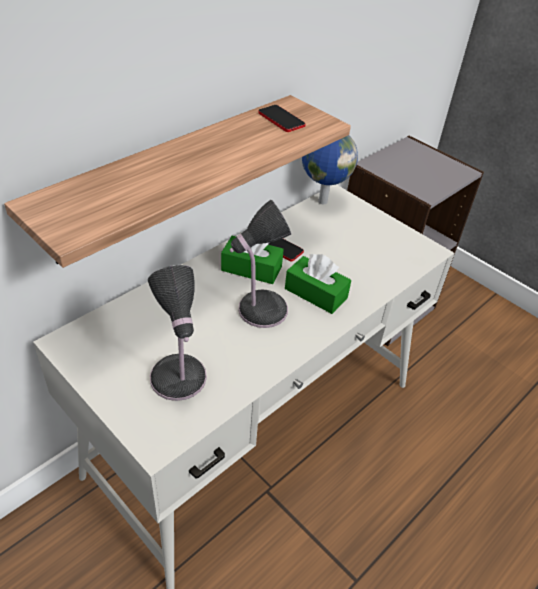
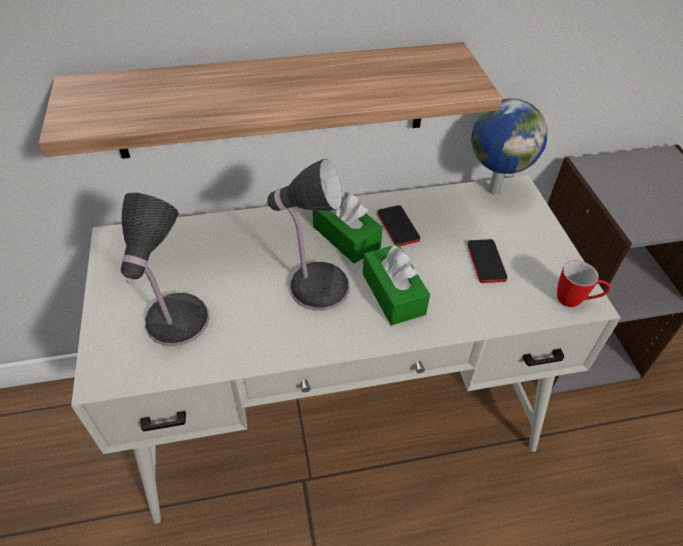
camera: 35 degrees right, 5 degrees up
phone [258,105,306,132] -> phone moved to [467,239,507,283]
none -> mug [557,261,610,307]

